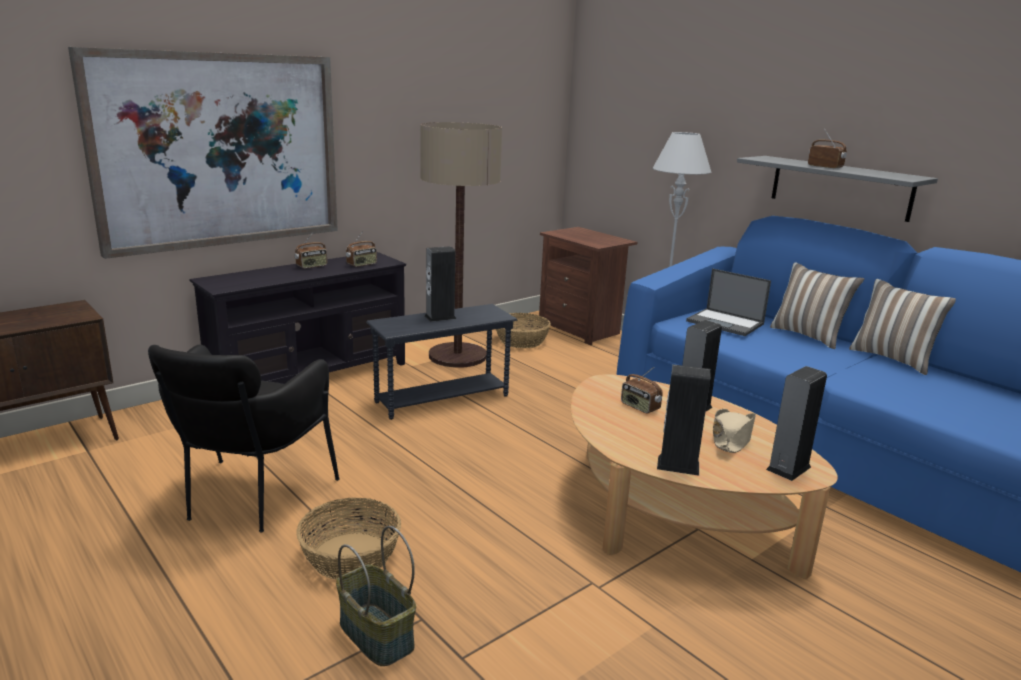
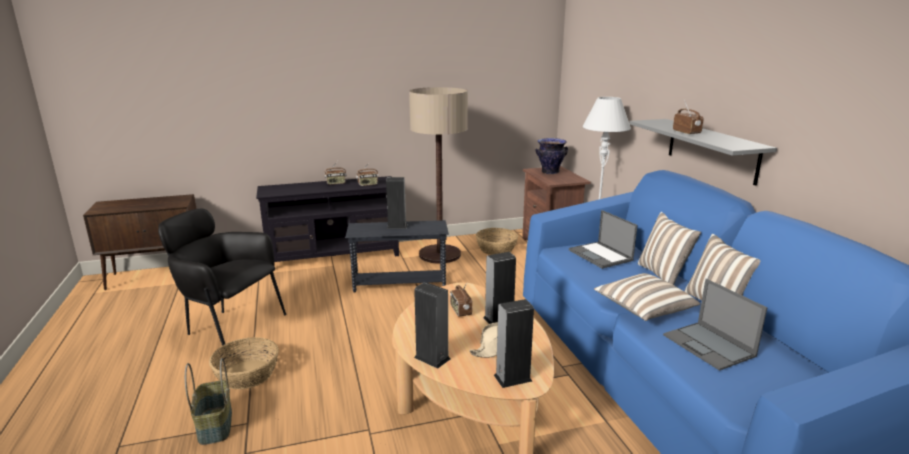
camera: 25 degrees right, 0 degrees up
picture [68,47,338,259] -> none
black armchair [148,344,340,533] -> black armchair turned 75 degrees clockwise [158,209,286,346]
none -> vase [535,138,568,174]
none -> pillow [594,273,700,321]
none -> laptop [663,279,767,371]

